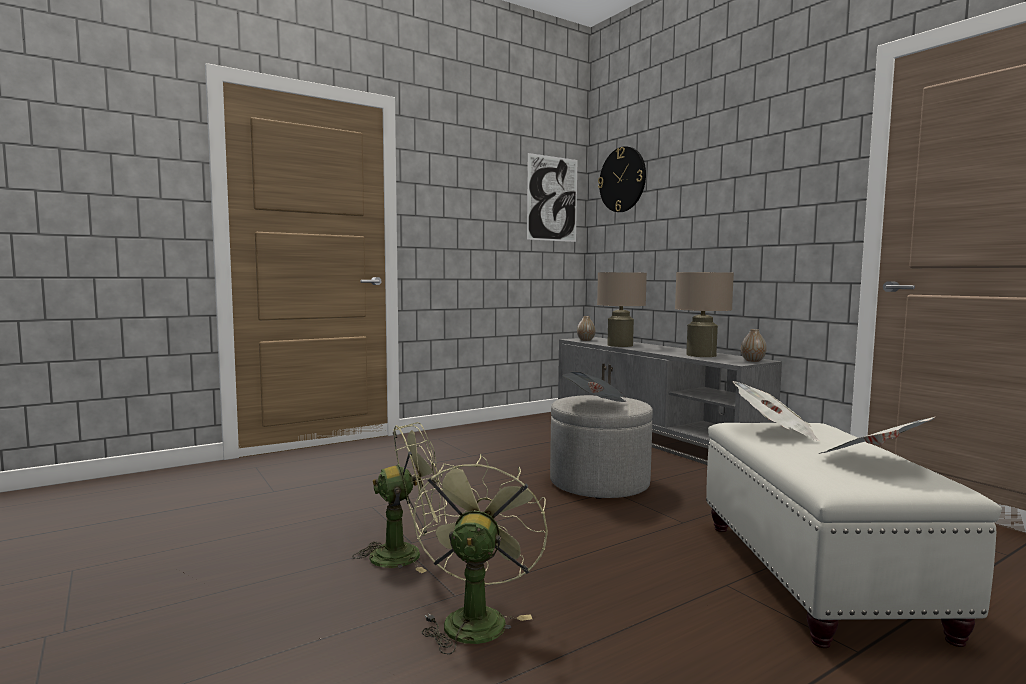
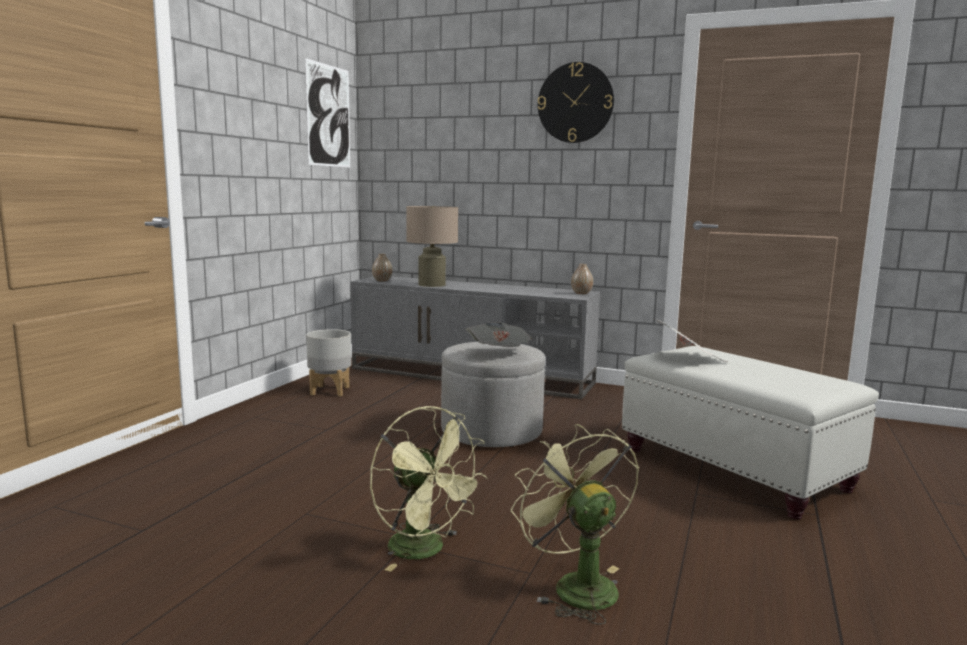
camera: 35 degrees left, 5 degrees up
green fan [352,422,447,573] -> green fan turned 105 degrees clockwise [370,406,488,572]
wall clock [598,146,646,212] -> wall clock moved to [538,62,614,143]
beige table lamp [675,272,734,357] -> none
newspaper [818,417,934,454] -> none
none -> grey planter [306,329,351,396]

